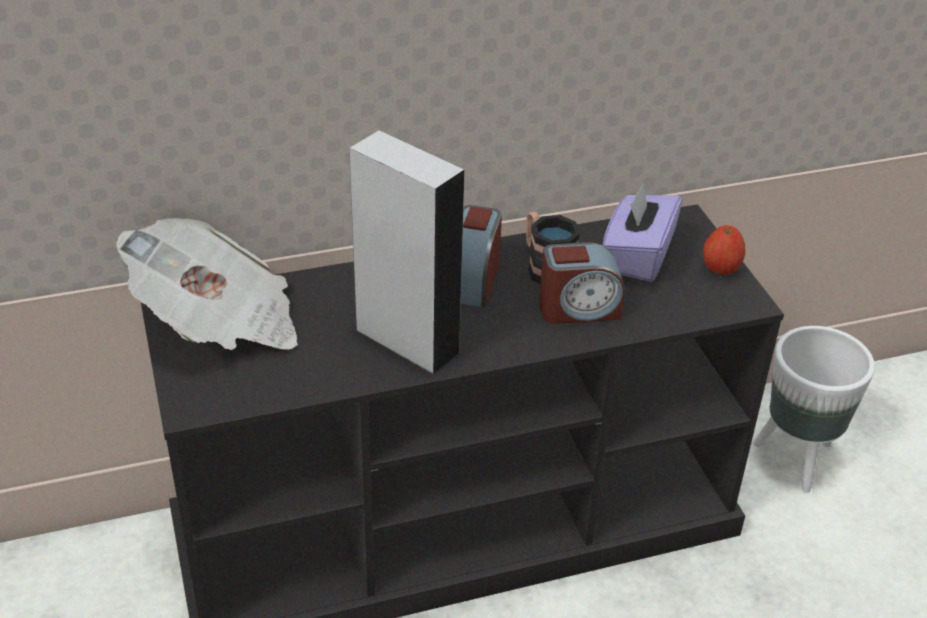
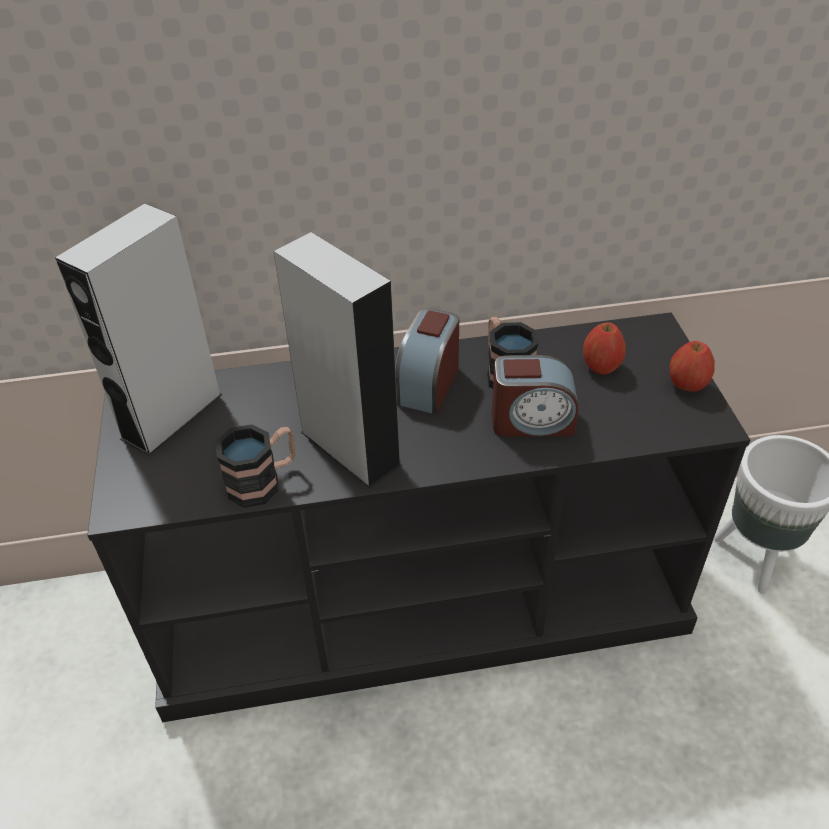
camera: 10 degrees right, 5 degrees up
newspaper [116,218,298,350] -> grey speaker [55,203,223,456]
purple tissue box [603,184,682,282] -> apple [583,322,626,375]
none -> mug [216,424,296,508]

